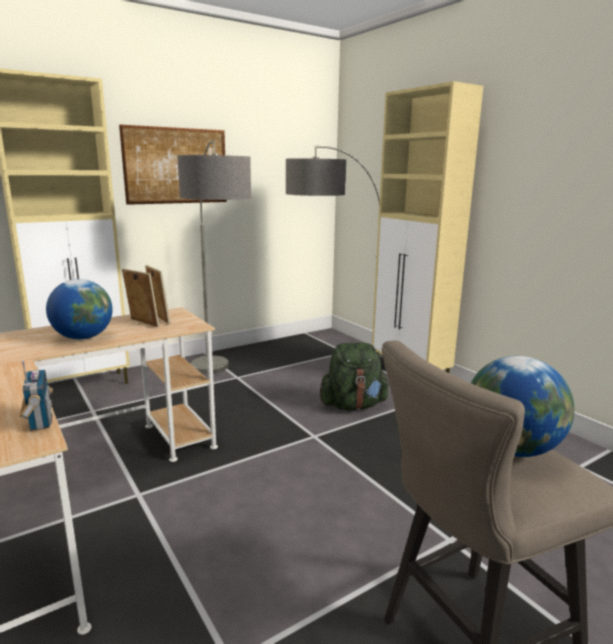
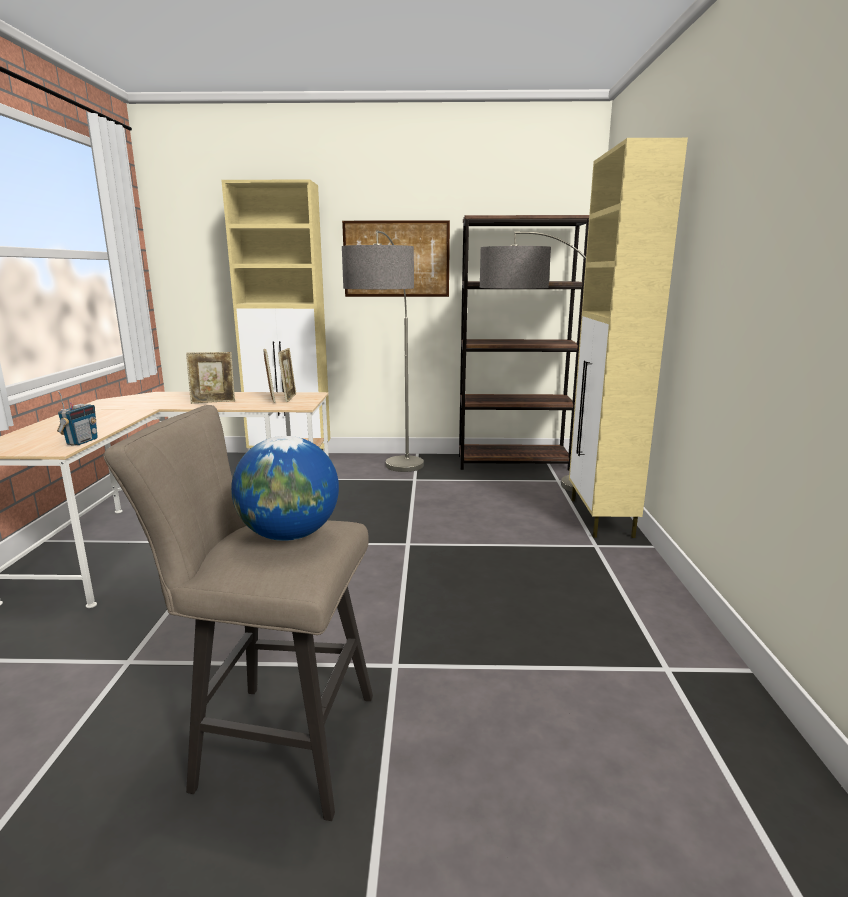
camera: 35 degrees right, 0 degrees up
globe [46,279,113,340] -> picture frame [186,352,235,404]
green backpack [320,342,389,410] -> none
none -> brown bookcase [459,215,589,470]

